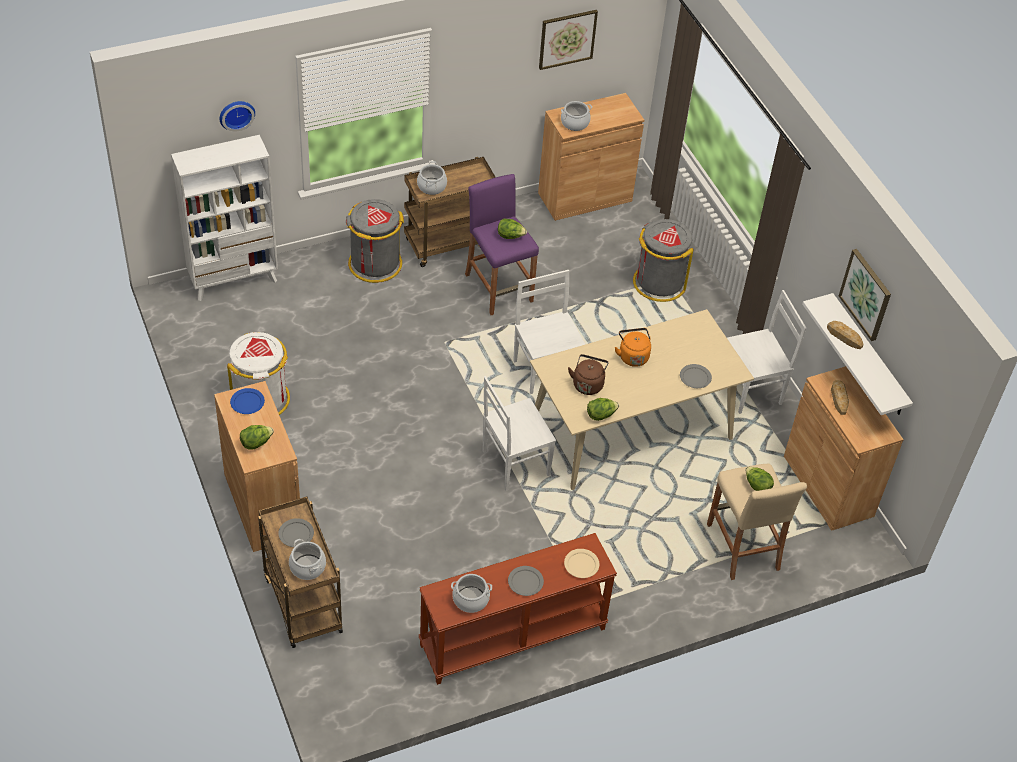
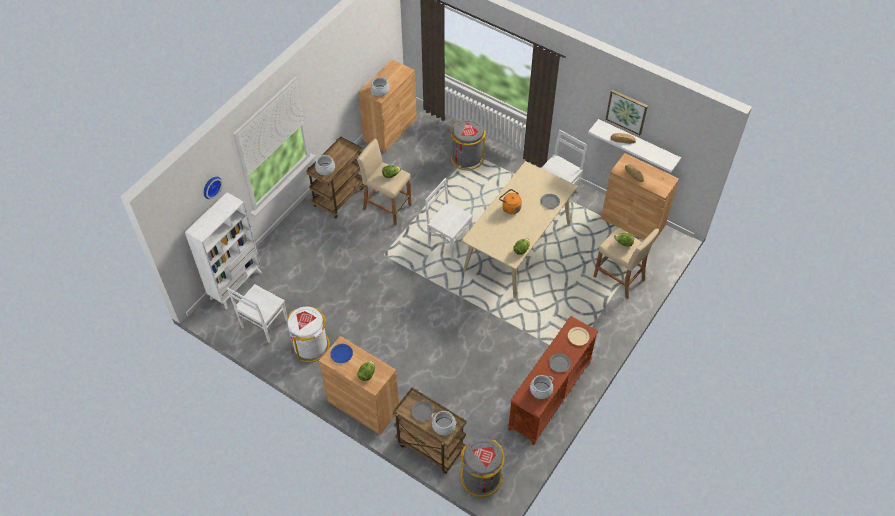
camera: 30 degrees left, 5 degrees up
grey trash can [346,199,404,283] -> grey trash can moved to [460,438,505,497]
purple stool [465,174,539,315] -> beige stool [357,139,411,226]
white chair [482,376,556,491] -> white chair moved to [227,284,288,343]
picture [539,10,598,70] -> none
brown kettle [568,354,609,395] -> none

